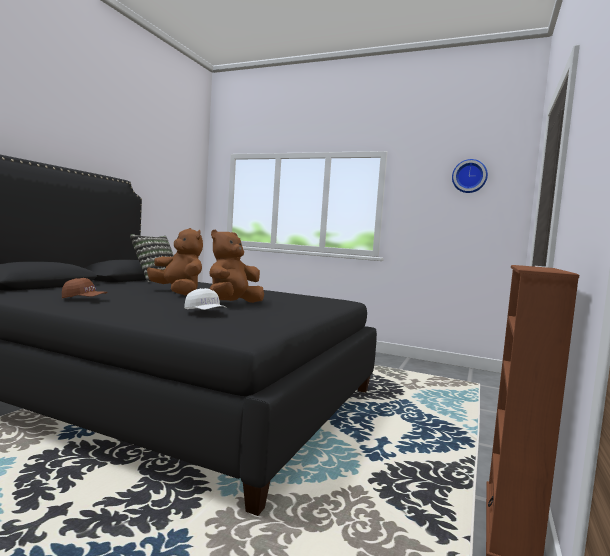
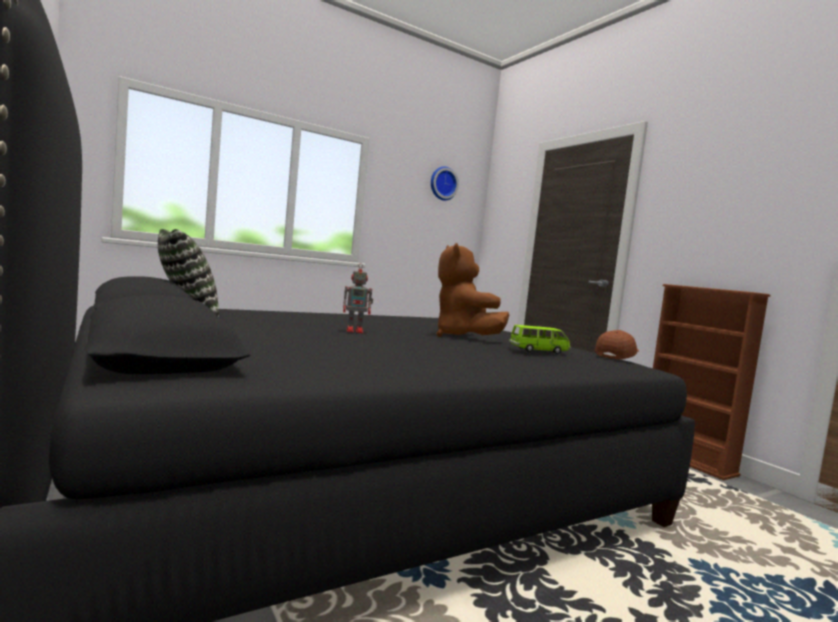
camera: 55 degrees left, 0 degrees up
brown cap [62,278,108,299] -> brown cap moved to [595,330,639,360]
brown plush toy [147,228,203,295] -> toy robot [343,263,373,333]
white cap [184,288,227,310] -> green toy car [509,325,571,354]

